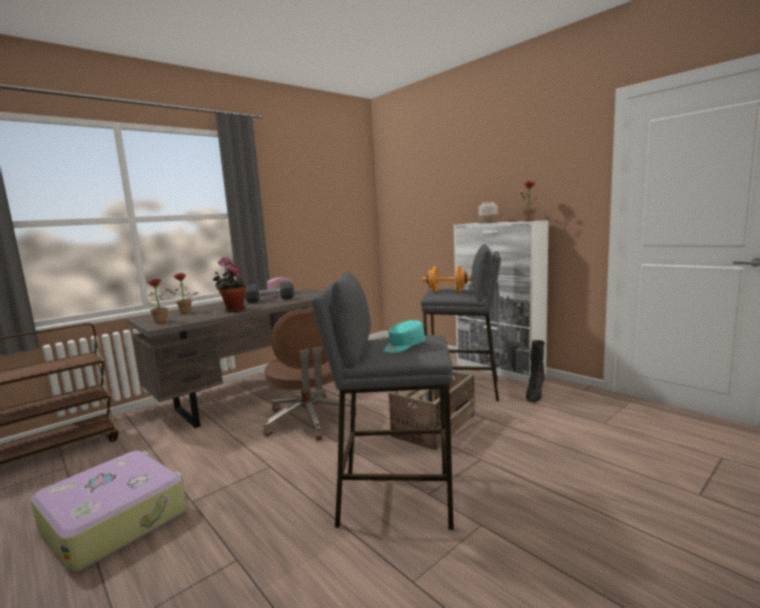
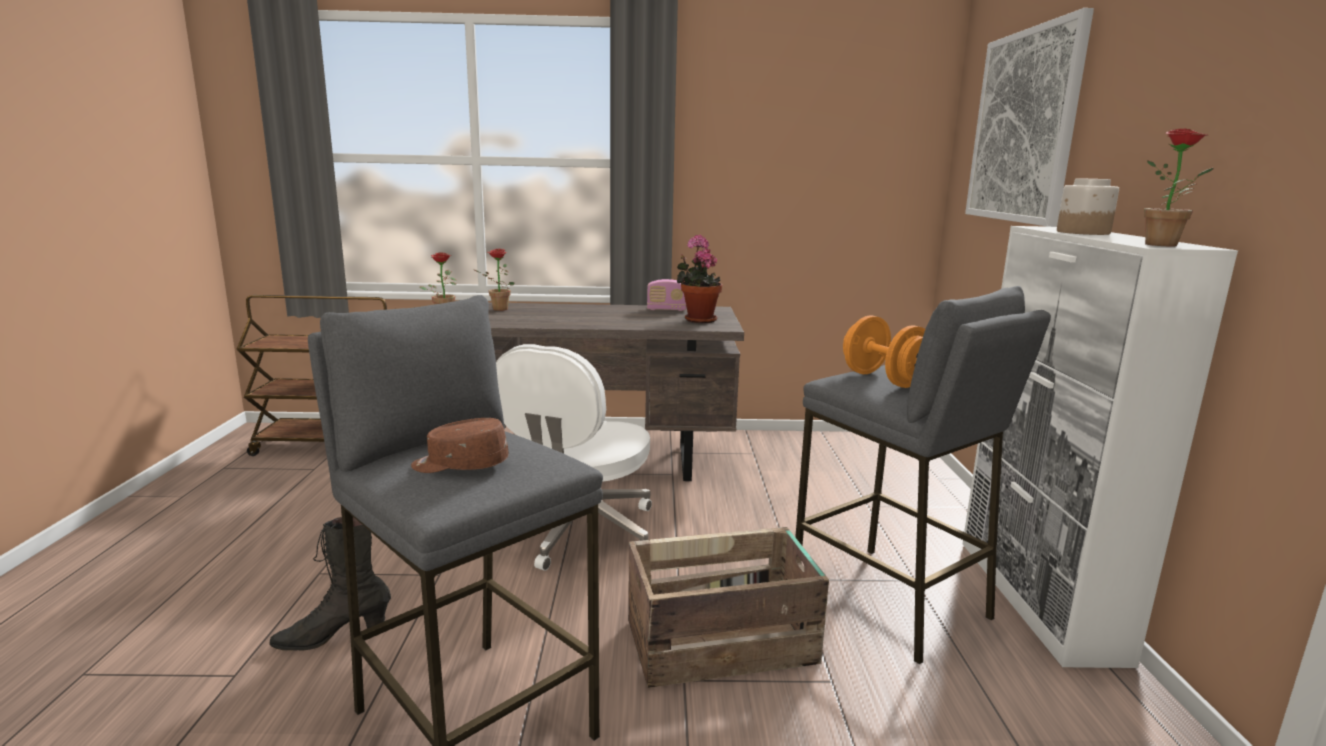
camera: 40 degrees right, 5 degrees up
suitcase [30,451,186,572] -> none
potted plant [213,257,246,312] -> potted plant moved to [677,235,722,323]
black dumbbell [245,281,294,303] -> none
brown office chair [263,308,356,441] -> white office chair [496,344,652,571]
turquoise cap [383,320,425,353] -> brown cap [411,418,509,473]
black boot [526,340,545,402] -> black boot moved to [269,517,391,651]
none -> picture [965,8,1094,227]

